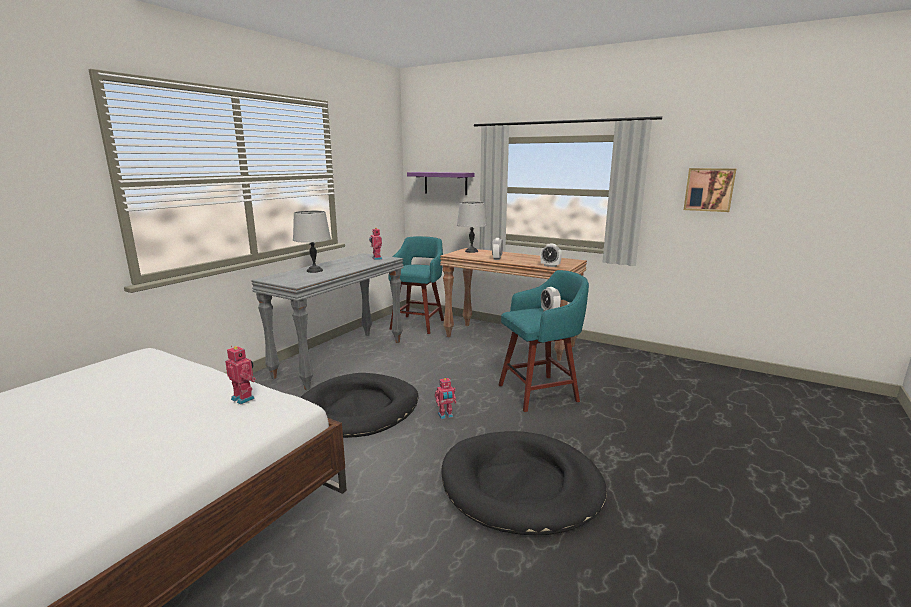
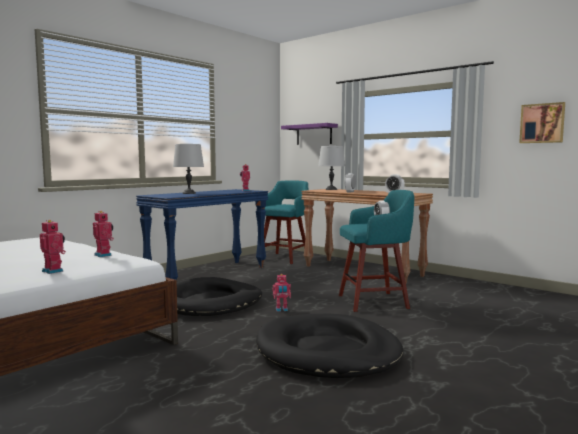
camera: 10 degrees right, 10 degrees down
grey console table [251,253,404,390] -> blue console table [136,189,268,280]
none -> toy robot [40,220,66,274]

